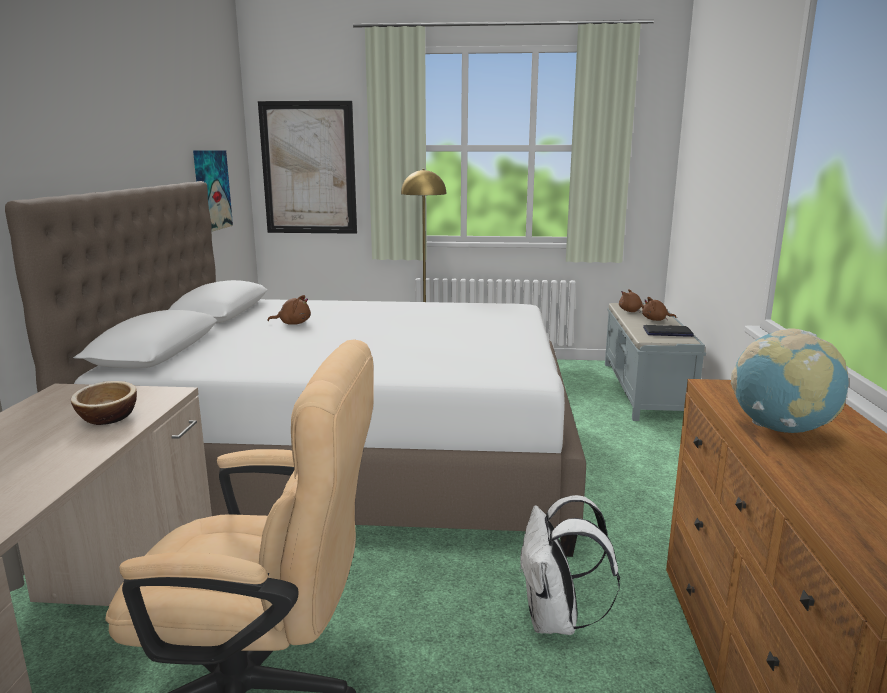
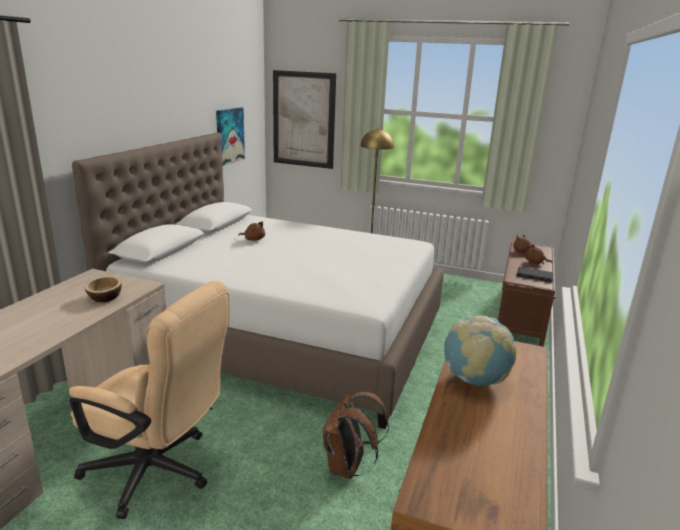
camera: 15 degrees right, 5 degrees up
white backpack [519,495,620,635] -> brown backpack [323,392,389,479]
grey bench [605,303,706,421] -> brown bench [498,242,555,347]

